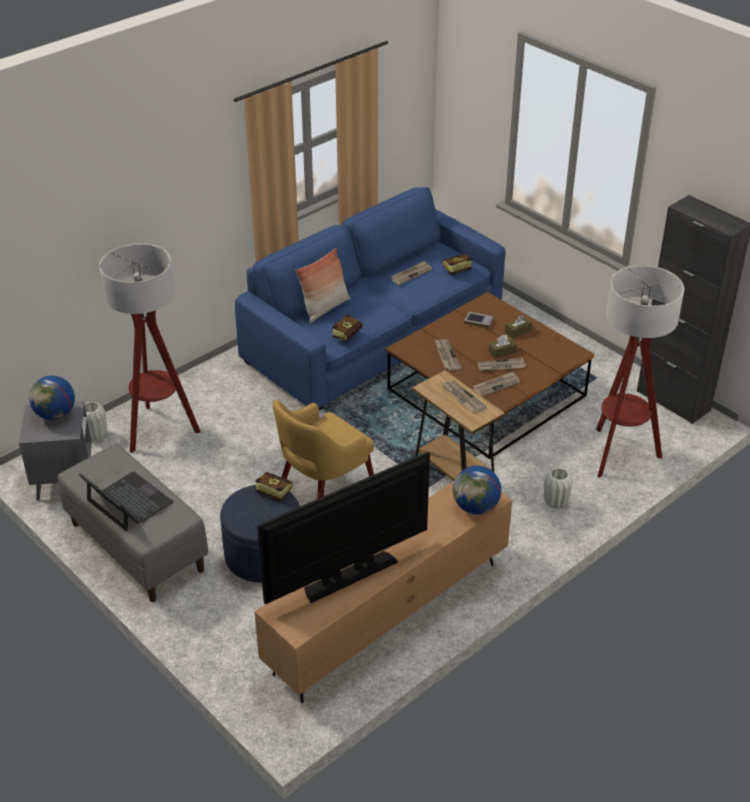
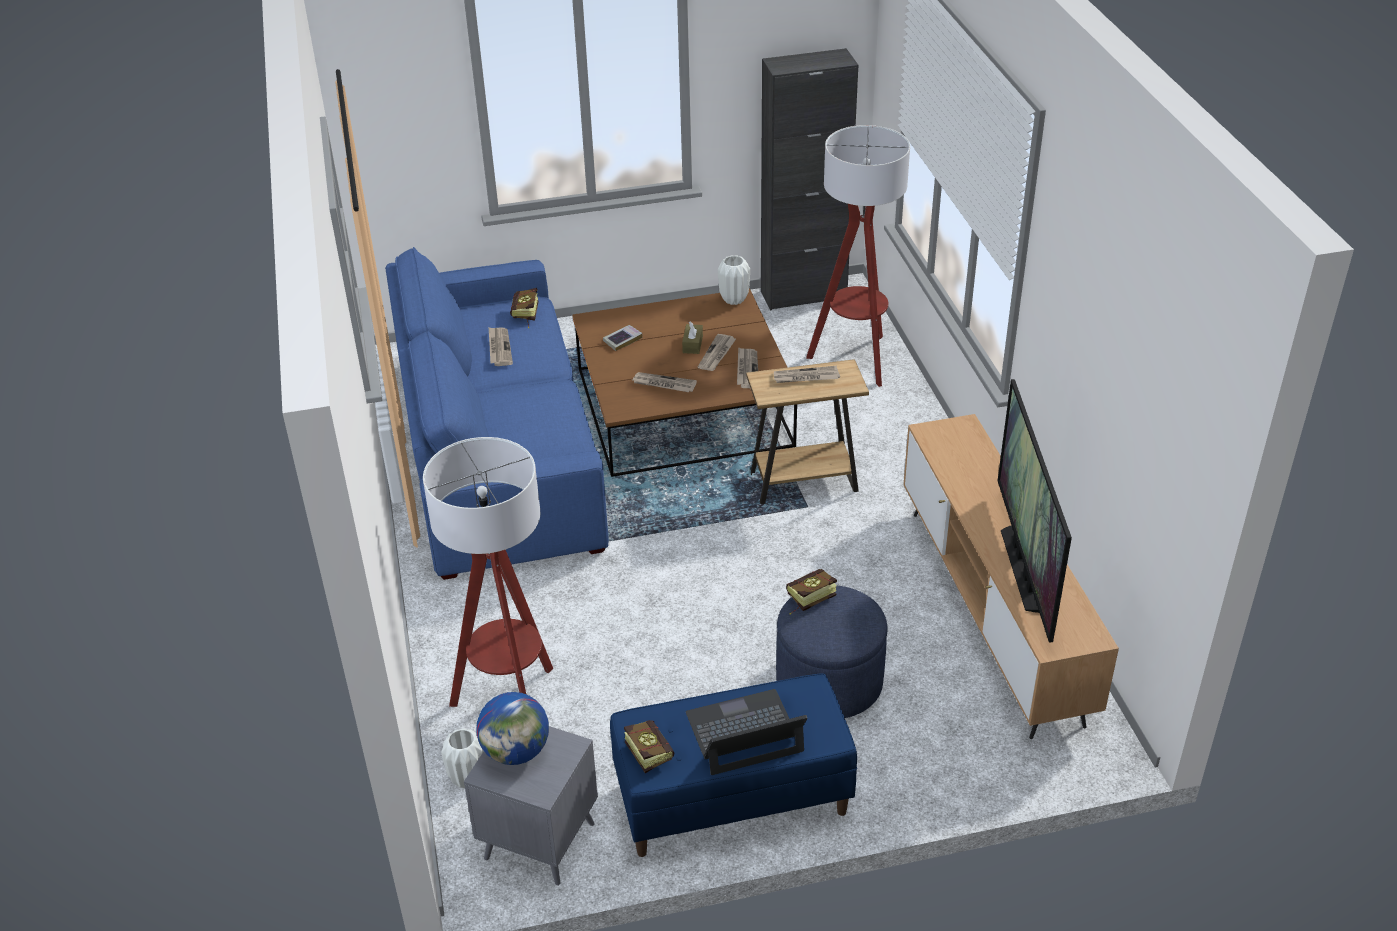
camera: 60 degrees left, 0 degrees up
grey bench [58,444,208,602] -> blue bench [610,673,857,857]
yellow armchair [273,400,374,499] -> none
pillow [295,248,350,323] -> none
book [333,314,363,341] -> book moved to [624,720,674,773]
globe [453,466,501,514] -> none
brown tissue box [505,315,532,339] -> none
white vase [544,468,573,509] -> white vase moved to [718,255,750,305]

